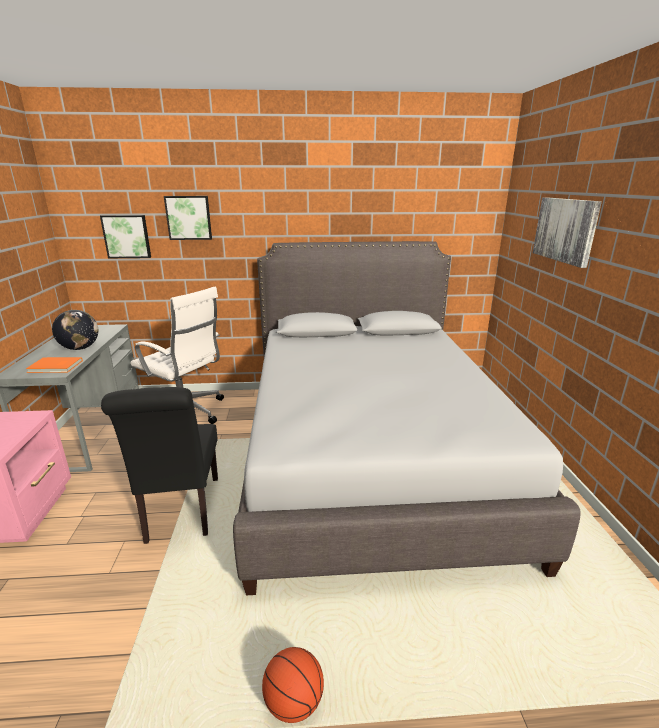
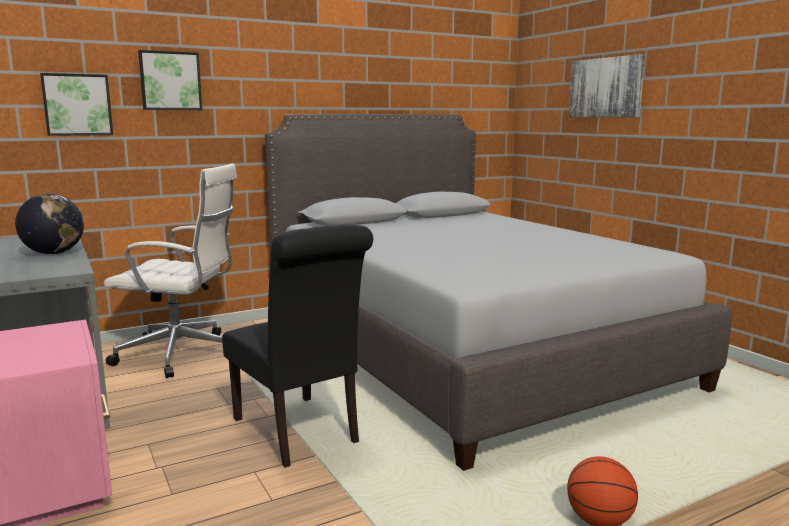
camera: 25 degrees left, 10 degrees down
orange book [26,357,83,373] -> none

